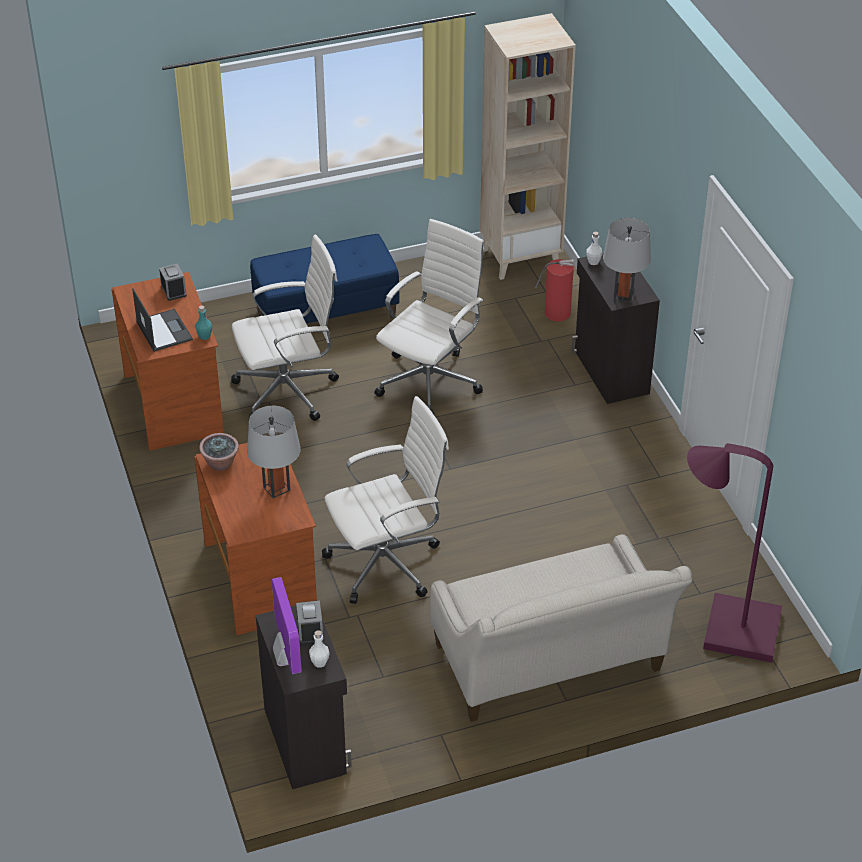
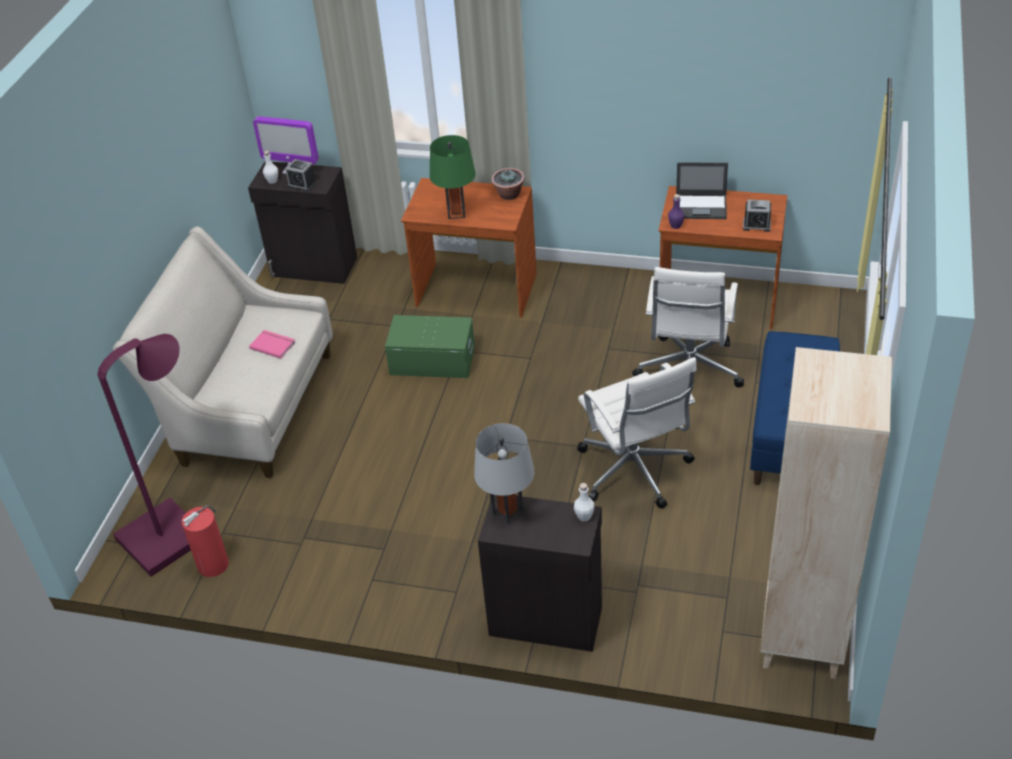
camera: 125 degrees right, 0 degrees up
turquoise bottle [195,306,212,340] -> purple bottle [668,194,684,229]
grey table lamp [247,406,301,498] -> green table lamp [430,135,476,219]
white office chair [322,396,449,604] -> green storage box [385,315,475,378]
fire extinguisher [535,259,574,321] -> fire extinguisher moved to [182,506,229,577]
none -> pink book [249,330,296,358]

